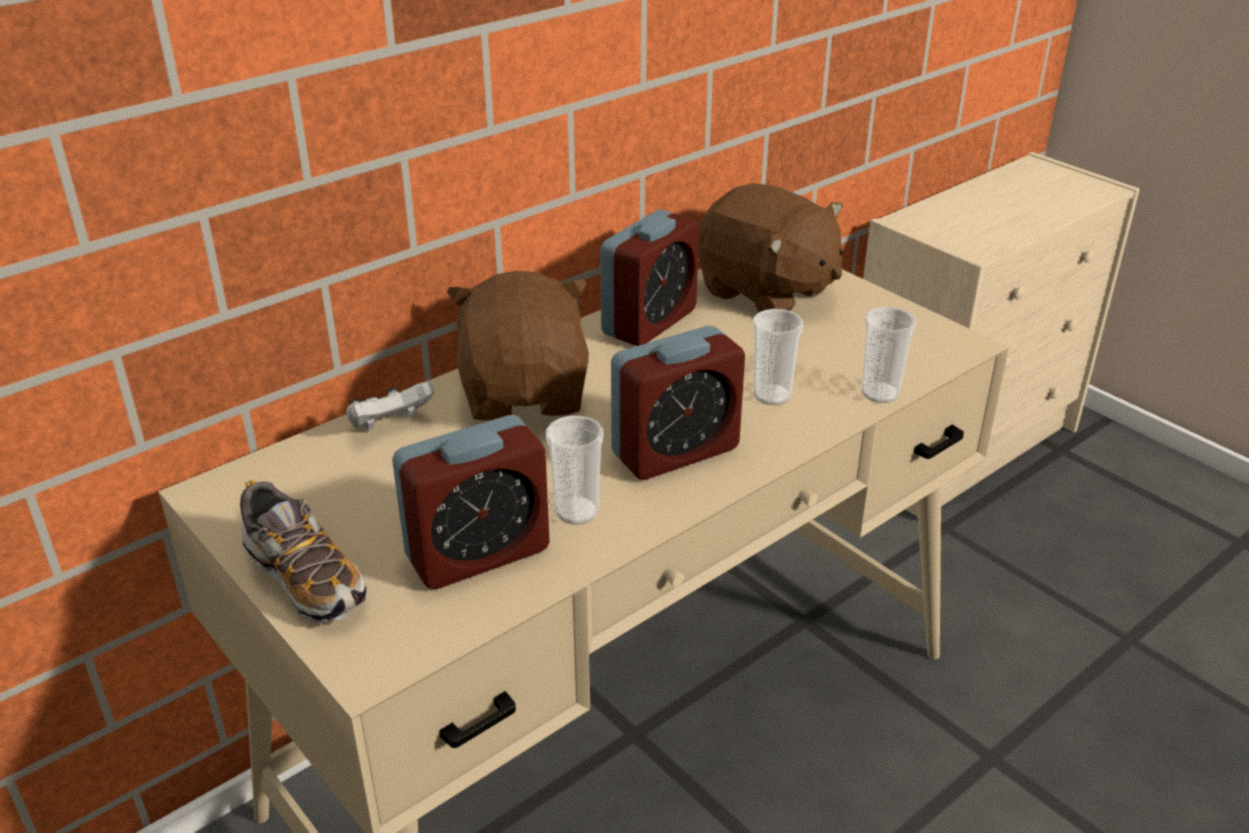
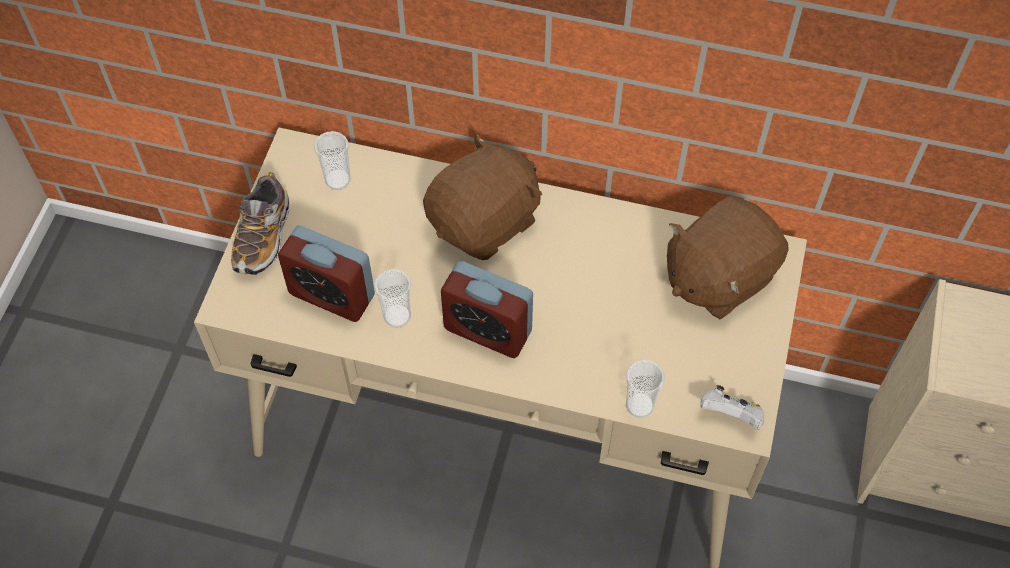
camera: 55 degrees right, 25 degrees up
white game controller [346,381,434,431] -> white game controller moved to [700,385,764,429]
alarm clock [600,210,699,346] -> none
brown plush toy [698,183,843,313] -> brown plush toy turned 45 degrees clockwise [667,196,789,319]
cup [753,309,803,405] -> cup moved to [314,131,351,190]

